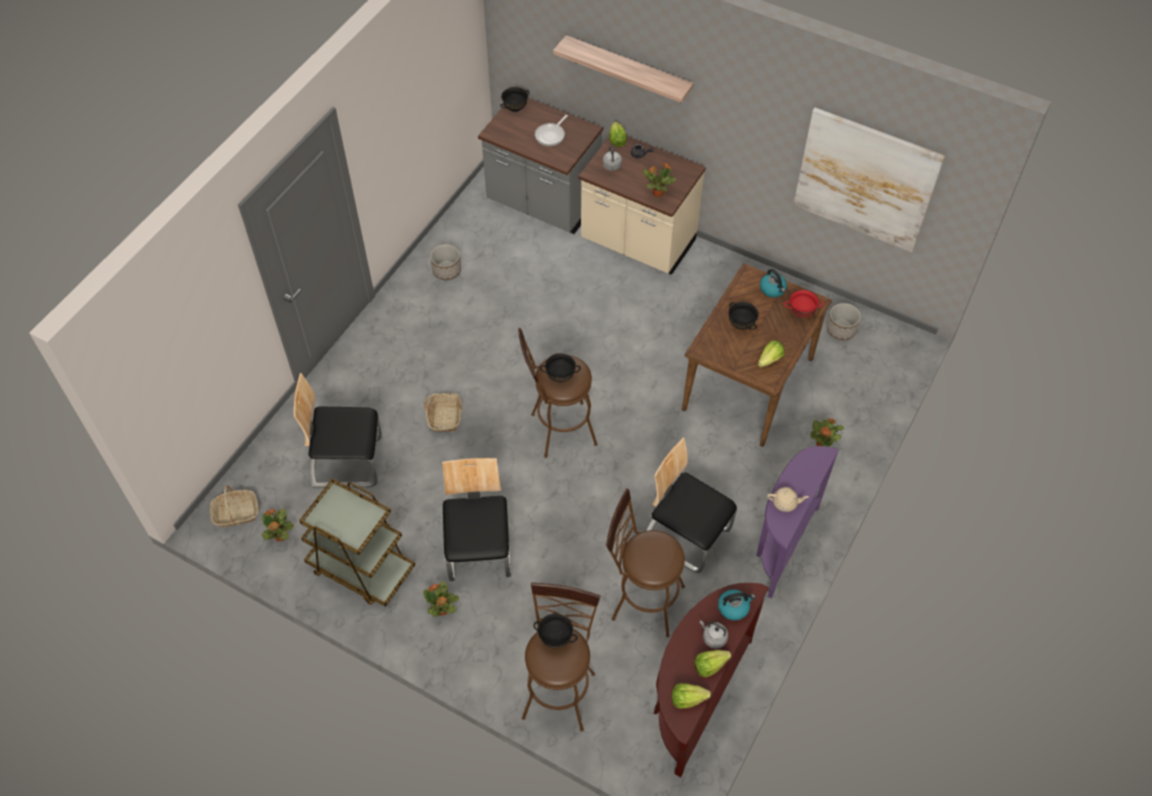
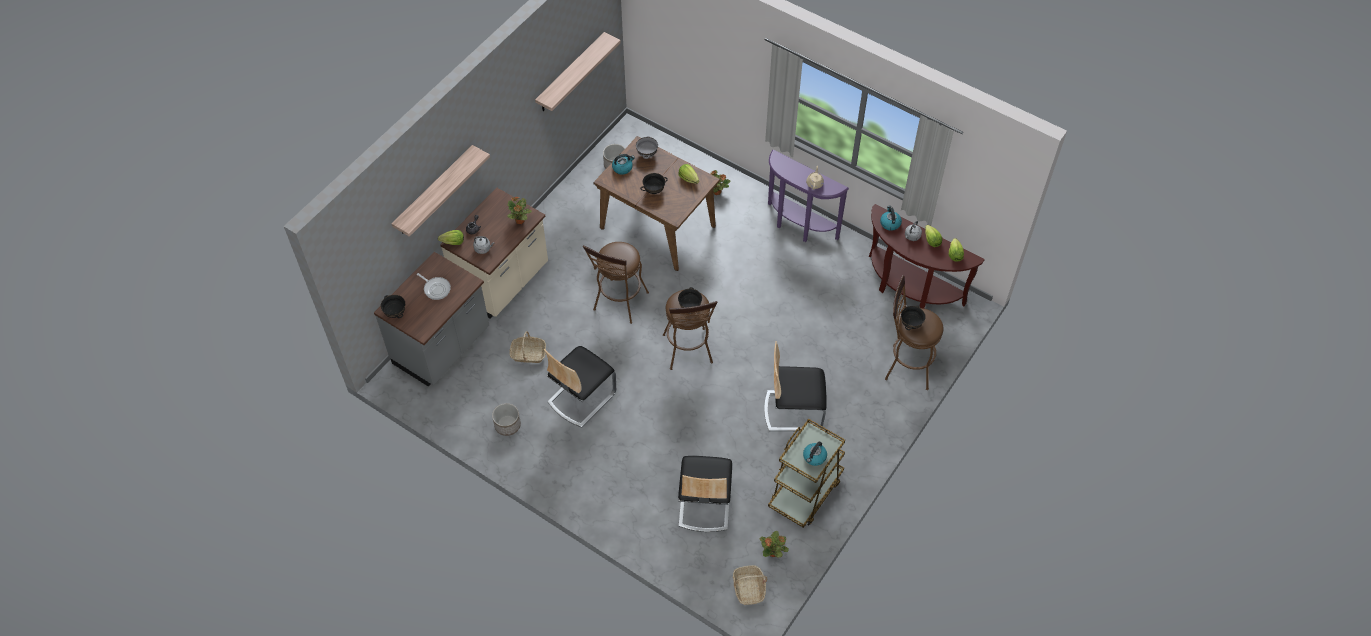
camera: 85 degrees left, 0 degrees up
potted plant [423,581,459,617] -> none
basket [424,393,462,432] -> basket moved to [510,331,546,363]
brown stool [606,488,685,638] -> brown stool moved to [583,242,649,324]
chair [646,437,737,573] -> chair moved to [544,346,616,428]
red bowl [784,289,824,317] -> grey bowl [636,136,658,159]
picture [793,108,945,252] -> shelf [535,32,621,111]
none -> kettle [803,441,827,466]

